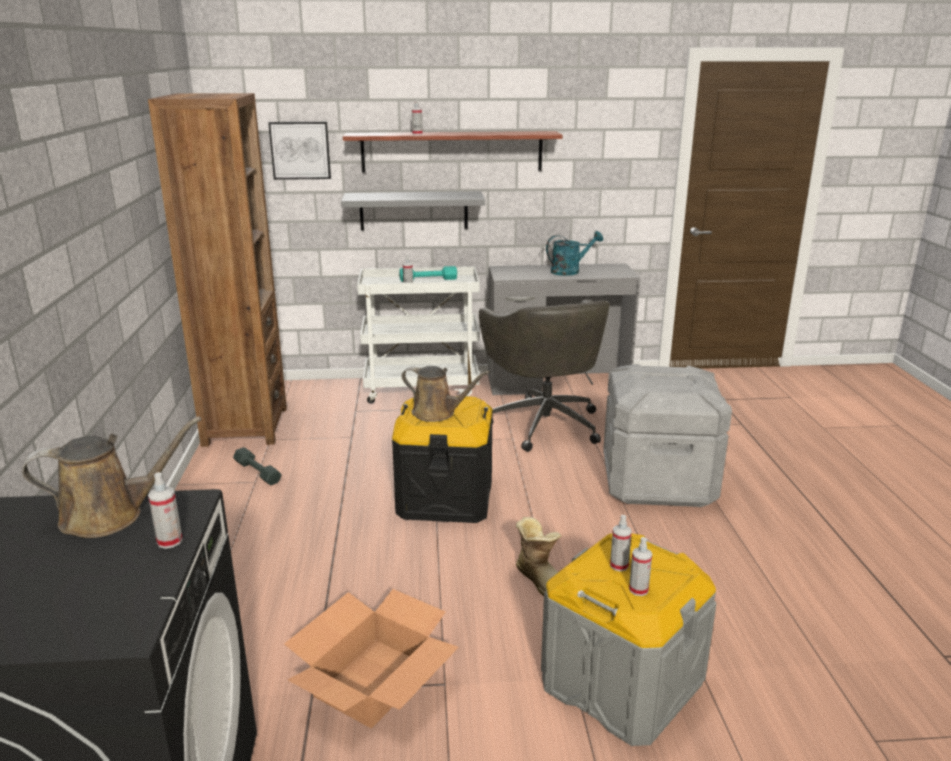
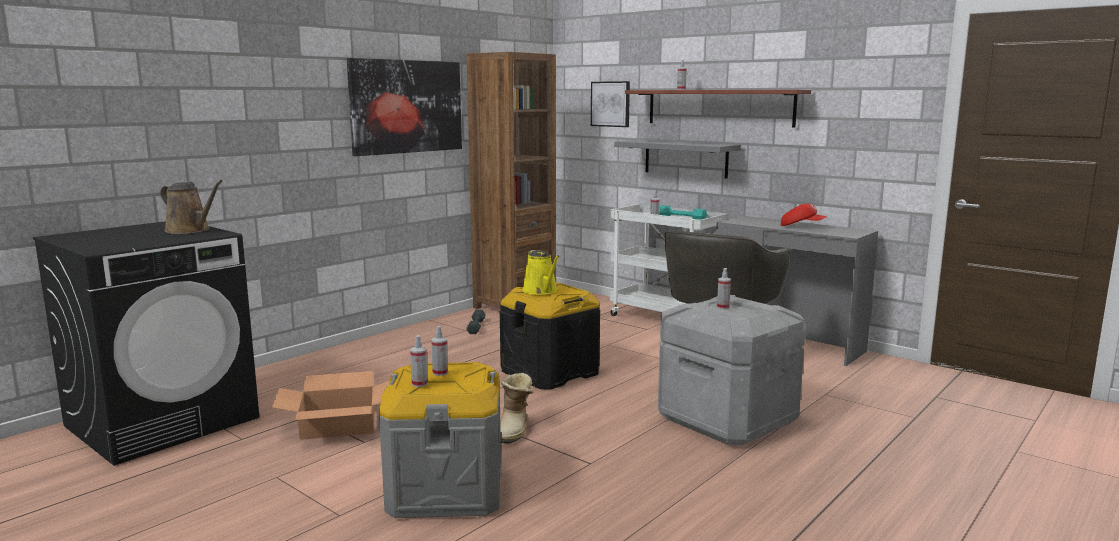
camera: 45 degrees right, 10 degrees down
spray bottle [148,472,183,549] -> spray bottle moved to [717,268,731,309]
brown watering can [402,366,490,422] -> yellow watering can [522,250,560,295]
turquoise watering can [546,231,603,276] -> red cap [781,204,827,226]
none -> picture [347,58,462,156]

